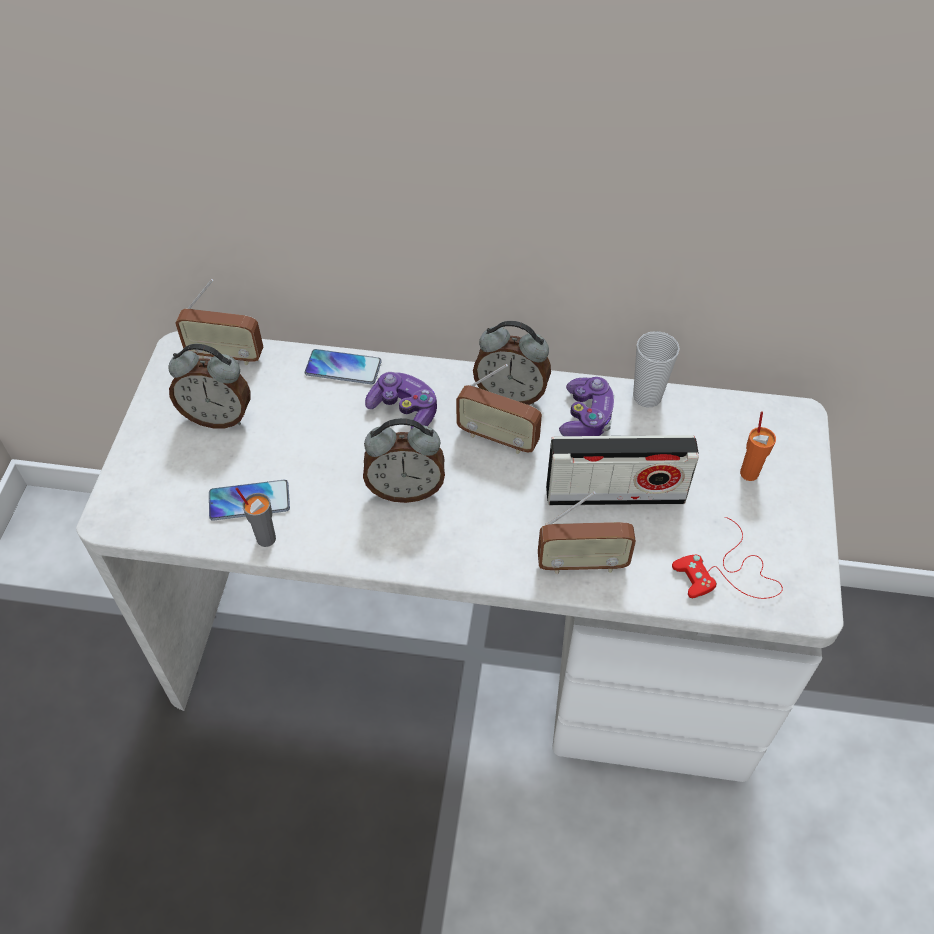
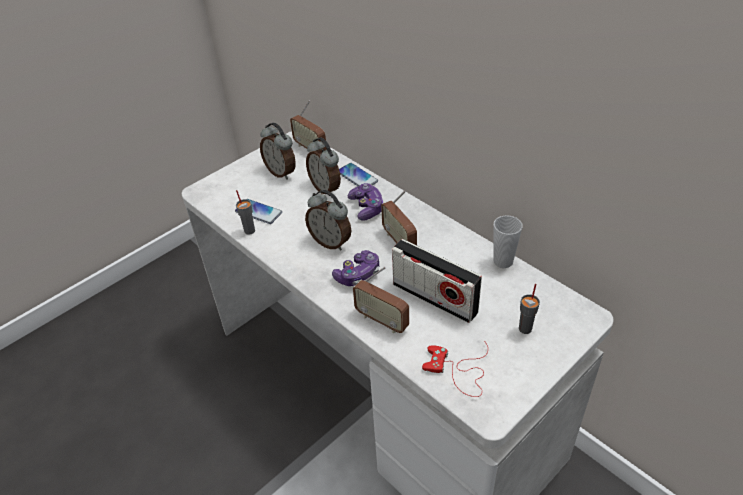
camera: 40 degrees right, 10 degrees down
alarm clock [473,321,551,405] -> alarm clock moved to [306,137,341,194]
game controller [559,377,615,436] -> game controller moved to [332,250,379,286]
orange cup [740,412,776,481] -> grey cup [519,284,540,334]

